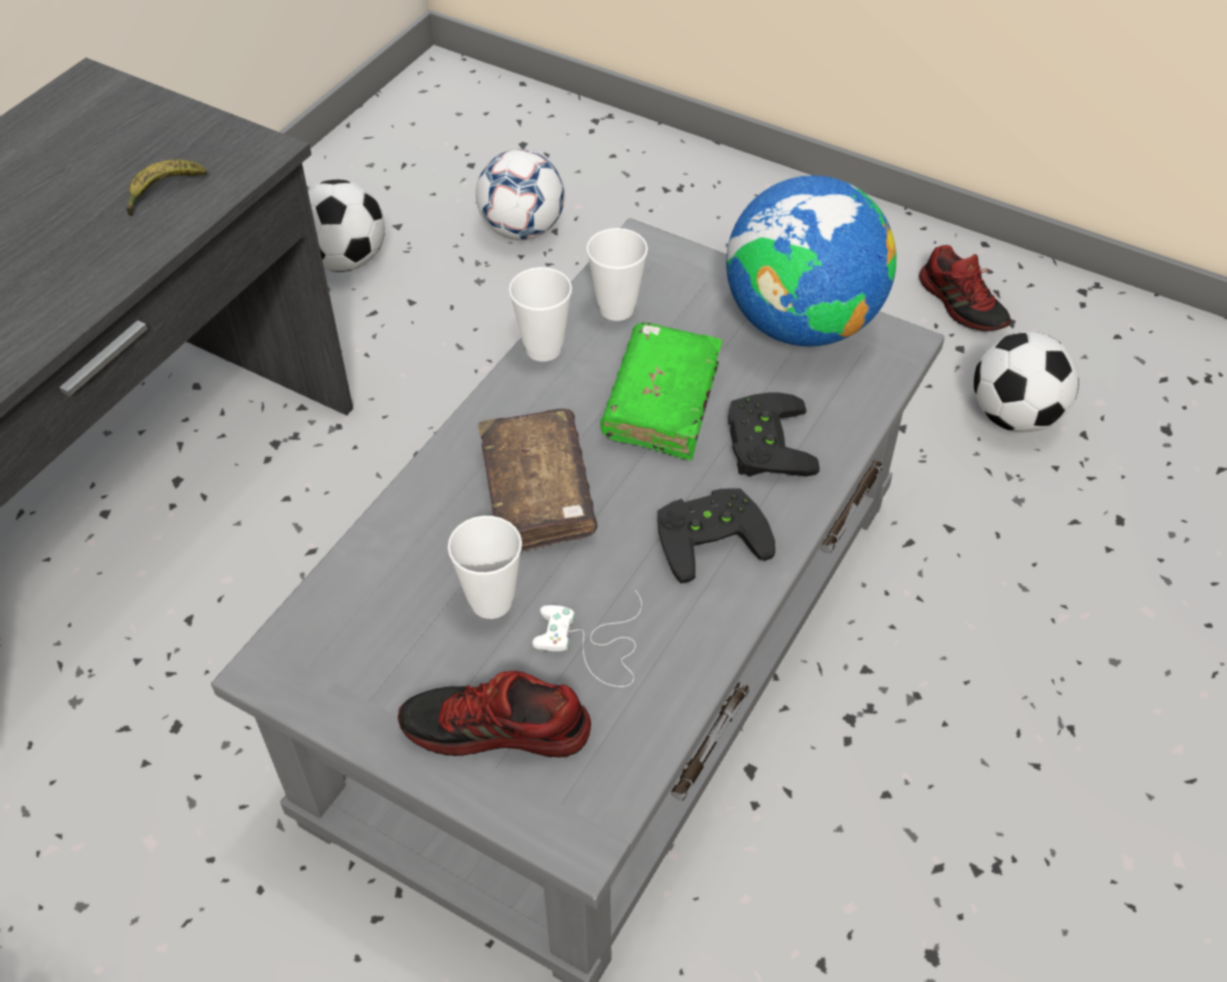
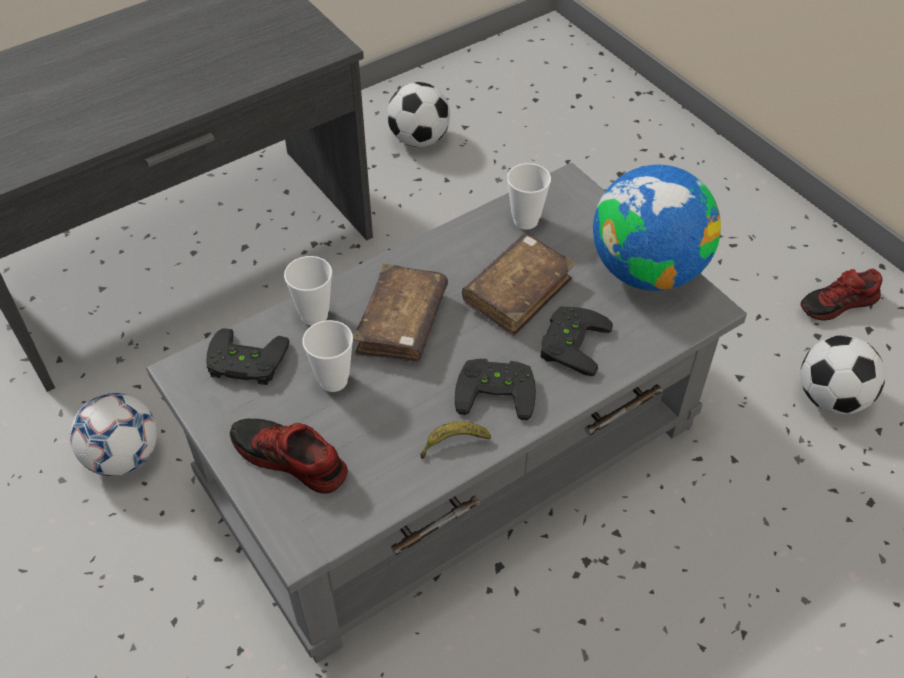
camera: 25 degrees right, 0 degrees up
banana [126,159,207,216] -> banana moved to [420,421,491,459]
football [476,149,565,240] -> football moved to [70,393,157,476]
cup [509,267,572,362] -> cup moved to [284,256,332,325]
white game controller [532,590,642,687] -> none
green book [600,322,722,460] -> brown book [462,234,576,337]
shoe [919,245,1011,331] -> shoe turned 75 degrees clockwise [801,269,882,321]
none -> black game controller [206,329,289,385]

